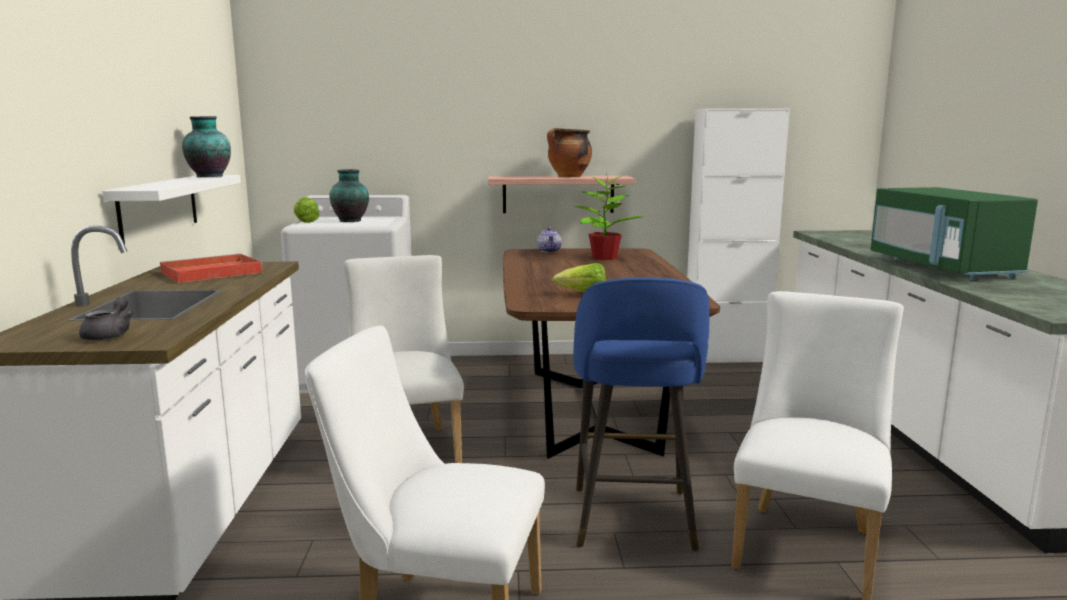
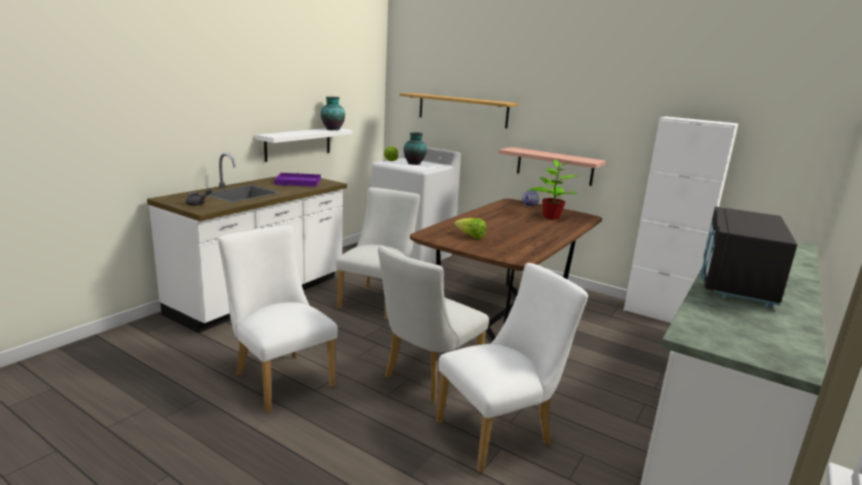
camera: 35 degrees right, 5 degrees up
red tray [160,253,262,283] -> purple tray [274,172,321,187]
cooking pot [547,128,592,177] -> none
blue stool [573,277,710,551] -> white chair [378,246,489,403]
green microwave [870,187,1038,281] -> black microwave [701,207,797,308]
none -> shelf [399,93,519,128]

